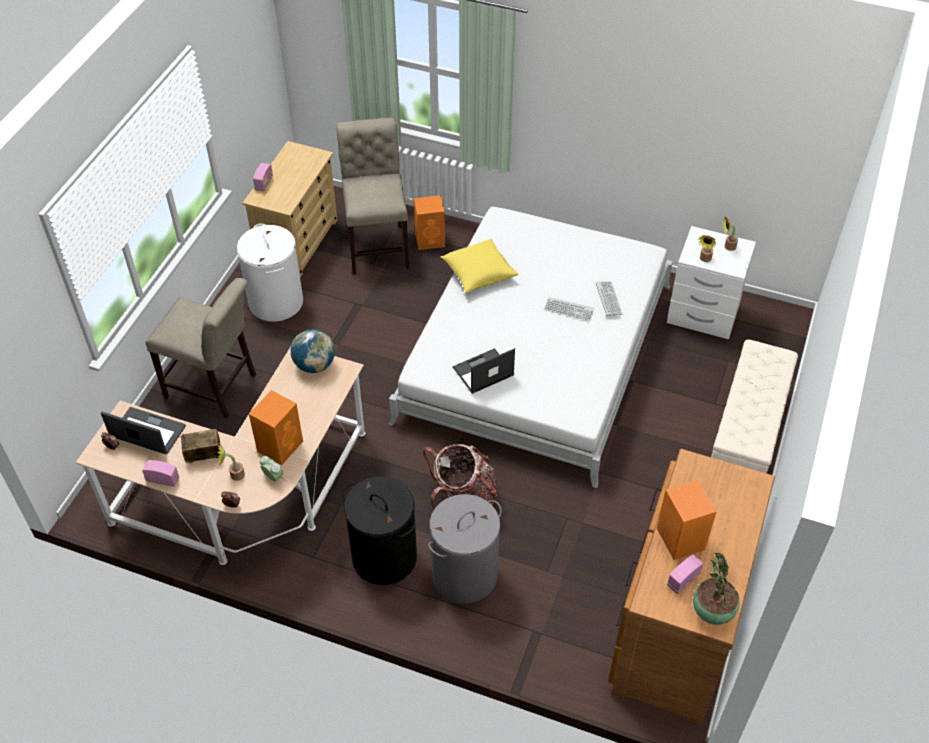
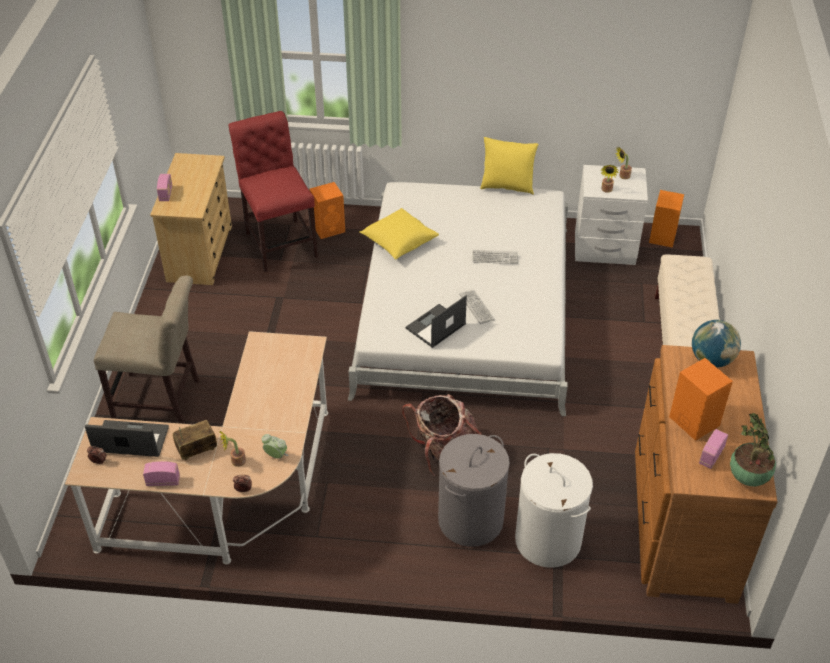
camera: 15 degrees left, 5 degrees down
white laundry basket [237,223,303,322] -> white laundry basket moved to [515,453,593,568]
orange speaker [249,390,303,465] -> orange speaker moved to [649,190,684,248]
globe [290,329,335,373] -> globe moved to [692,320,741,367]
beige chair [337,118,409,275] -> red chair [229,111,318,272]
black laundry basket [343,476,417,585] -> none
keyboard [596,281,623,316] -> keyboard moved to [459,290,495,324]
none -> yellow pillow [480,137,539,194]

